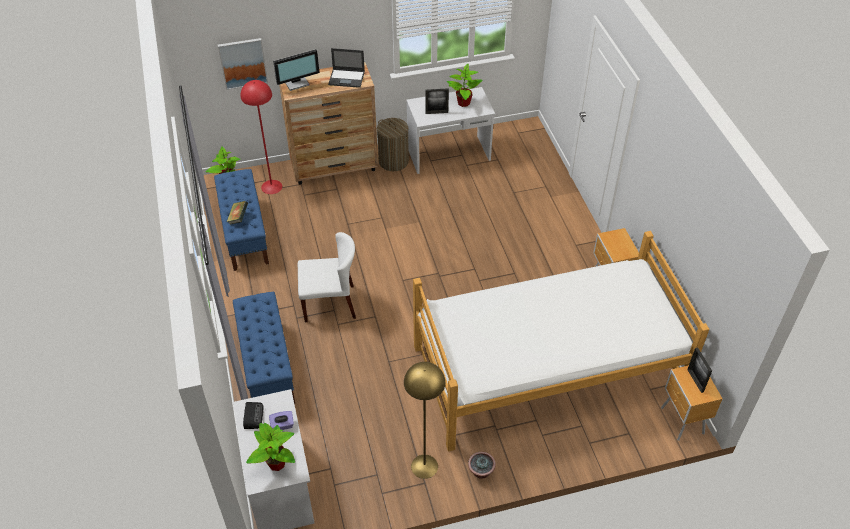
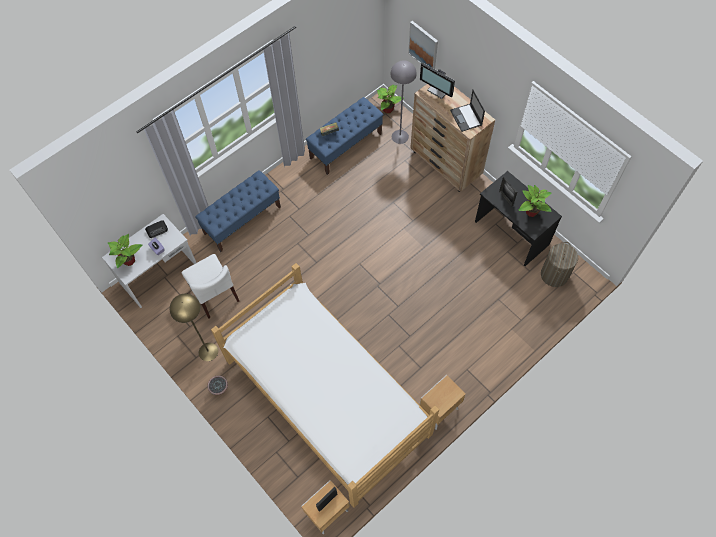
camera: 65 degrees right, 15 degrees up
red floor lamp [240,80,282,194] -> grey floor lamp [390,60,417,144]
white chair [298,232,356,322] -> white chair moved to [182,254,239,319]
laundry basket [377,118,409,171] -> laundry basket moved to [541,242,578,287]
white desk [406,87,495,174] -> black desk [475,171,562,266]

